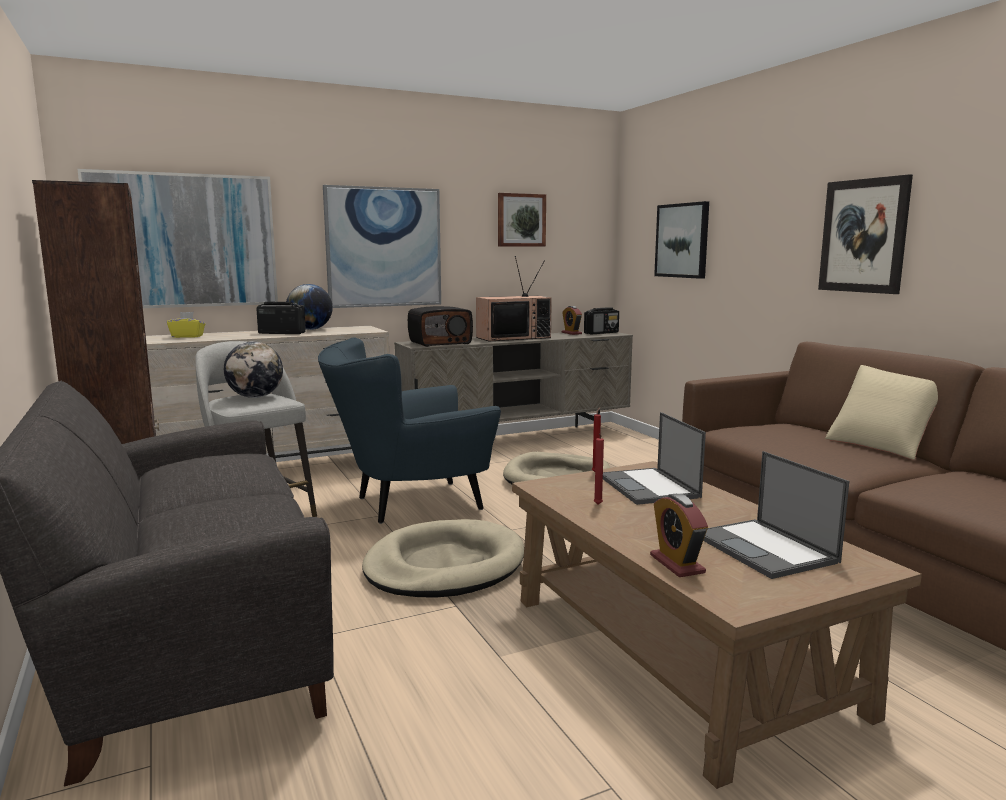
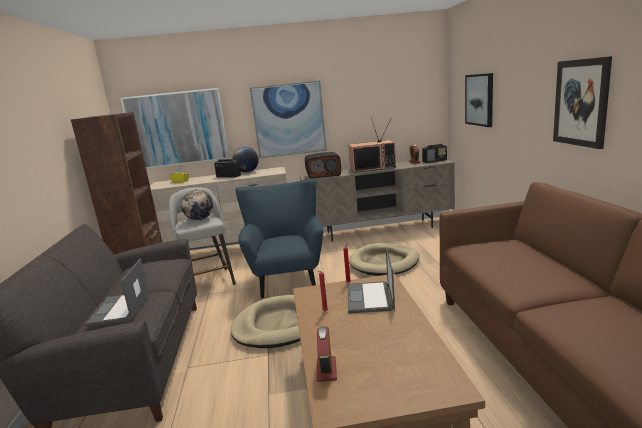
camera: 20 degrees right, 5 degrees up
blue armchair [318,338,501,524] -> blue armchair turned 90 degrees clockwise [236,179,323,298]
picture [498,193,546,247] -> none
laptop [703,451,849,579] -> laptop moved to [84,258,149,327]
beige pillow [825,365,938,460] -> none

